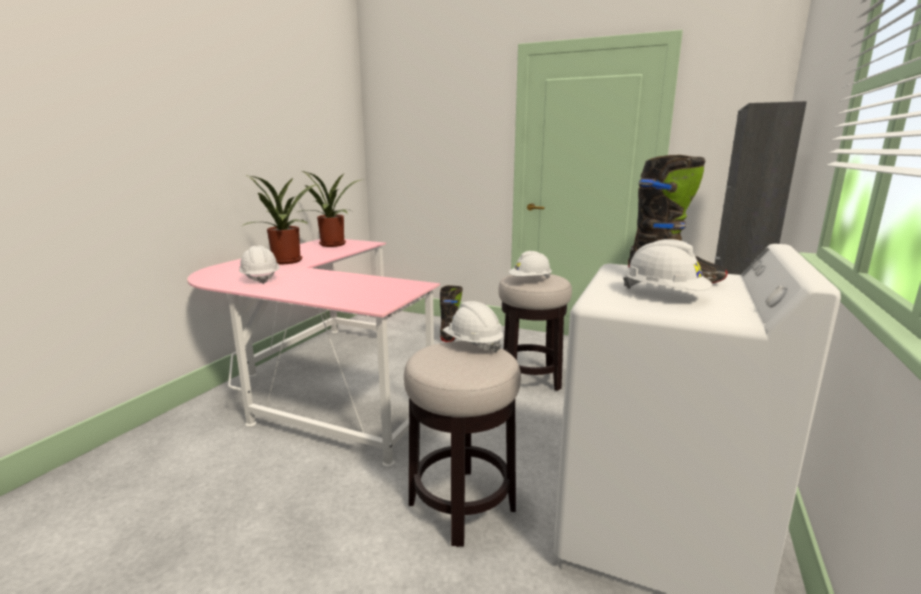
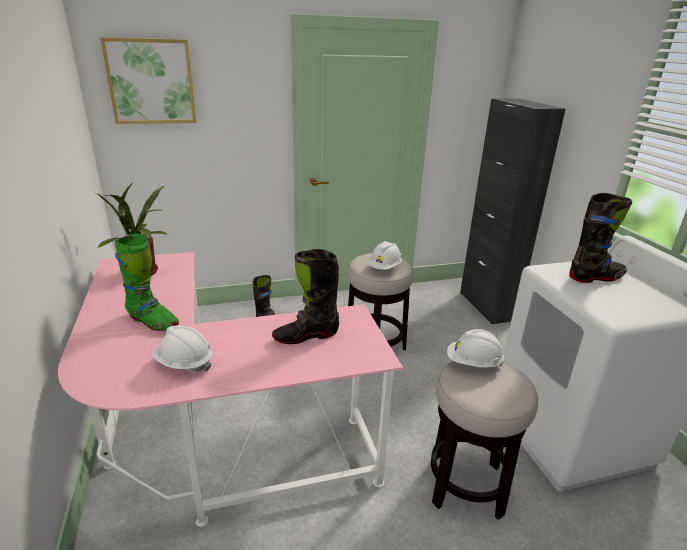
camera: 40 degrees left, 10 degrees up
potted plant [242,176,319,264] -> green boot [115,234,179,331]
white hard hat [623,239,712,291] -> none
none -> picture [100,37,196,124]
none -> black boot [272,249,339,344]

